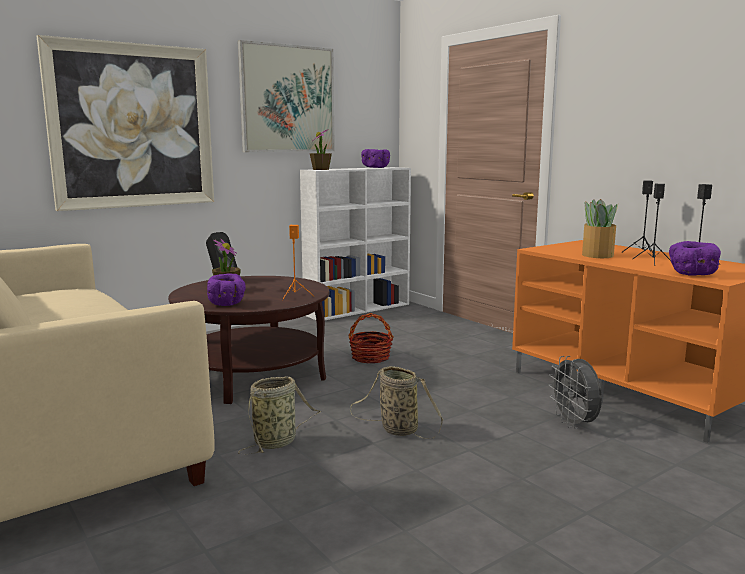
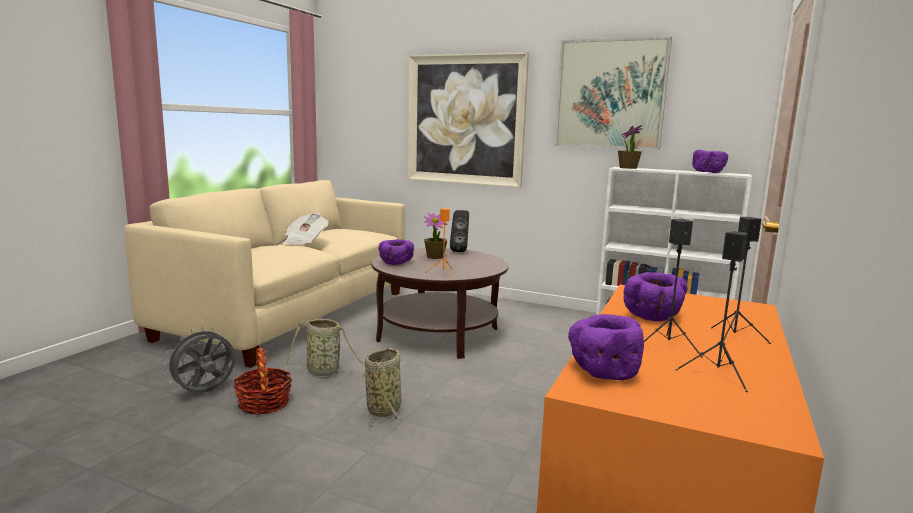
camera: 60 degrees right, 0 degrees up
basket [349,313,394,363] -> basket moved to [234,348,292,415]
grey fan [549,356,602,429] -> grey fan moved to [164,327,235,393]
potted plant [582,199,618,258] -> purple bowl [624,272,688,321]
none -> newspaper [284,213,328,245]

